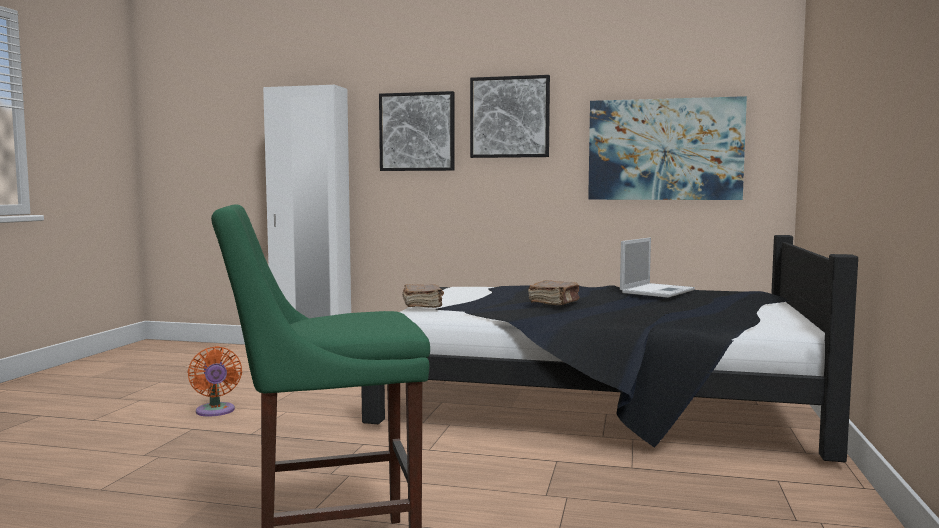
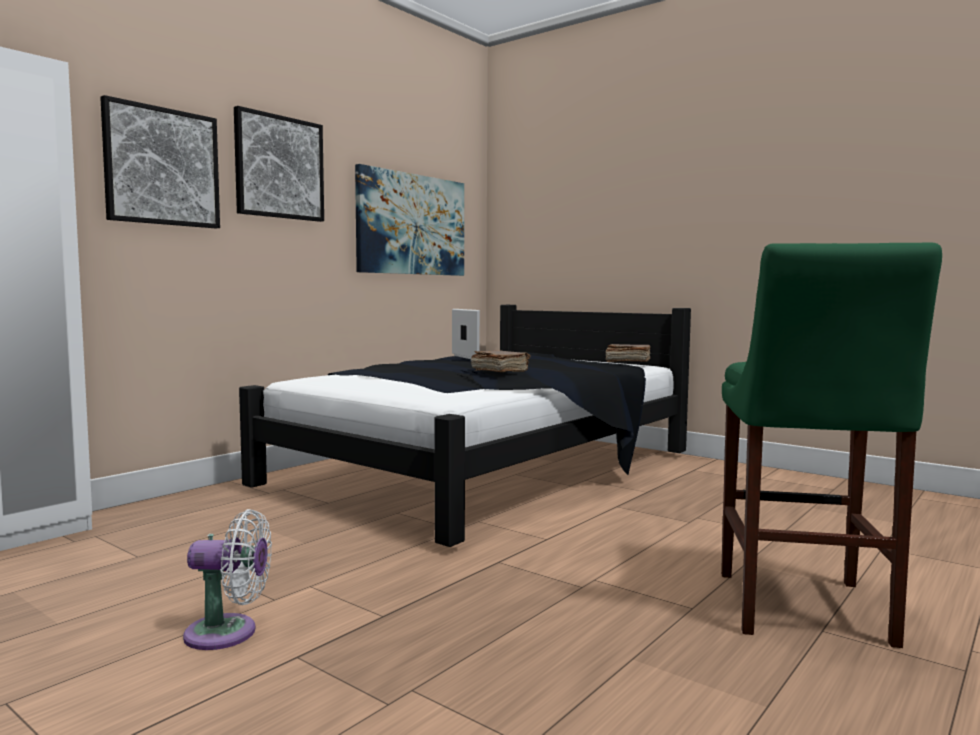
camera: 65 degrees left, 0 degrees up
orange fan [188,346,242,416] -> white fan [183,509,272,650]
brown book [402,284,444,308] -> brown book moved to [605,344,651,362]

